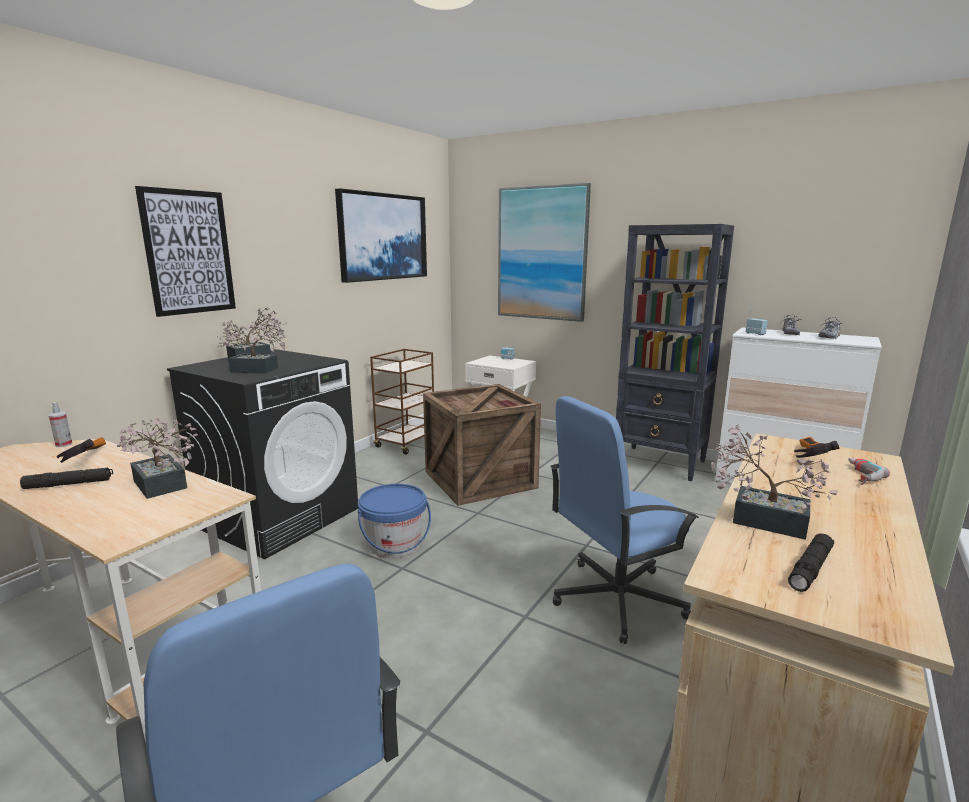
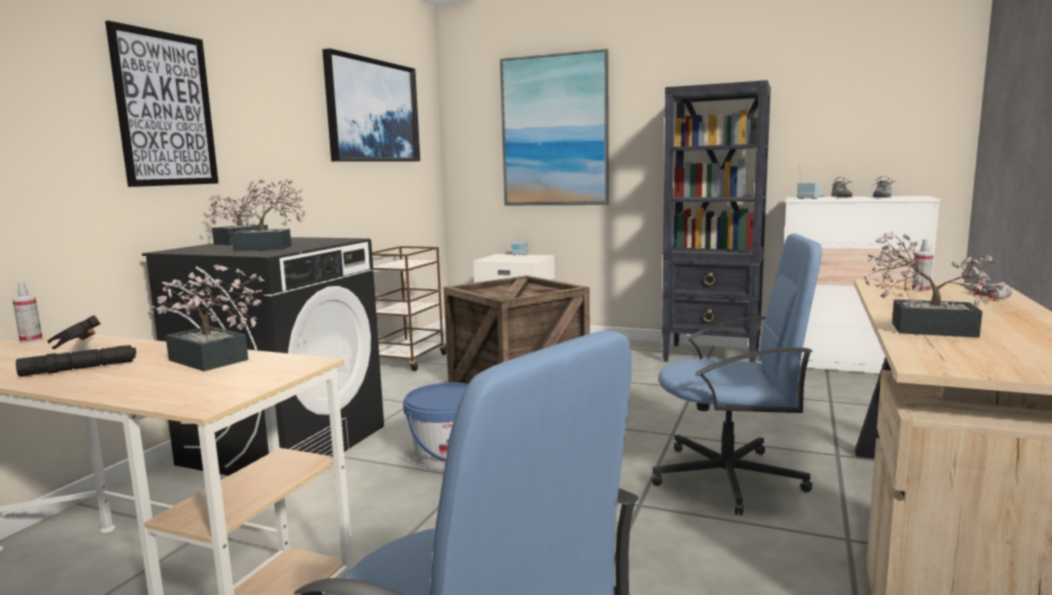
camera: 10 degrees left, 5 degrees down
blue office chair [550,396,699,644] -> blue office chair turned 135 degrees counterclockwise [652,234,822,516]
black flashlight [788,533,834,592] -> none
hammer [794,437,839,458] -> spray bottle [912,239,934,292]

